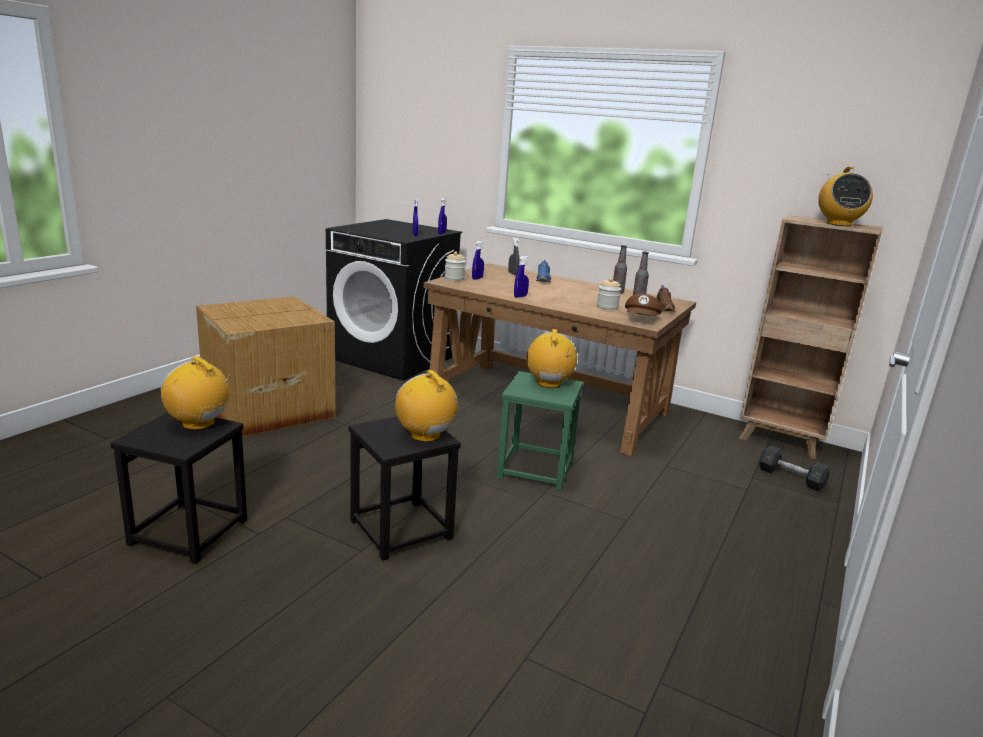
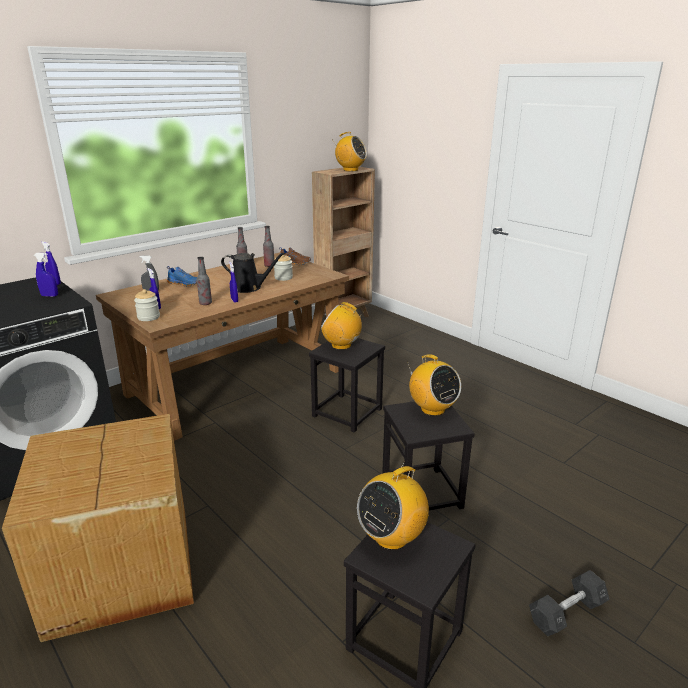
camera: 70 degrees left, 5 degrees up
radio [395,370,462,442] -> radio turned 105 degrees counterclockwise [408,354,461,416]
green stool [497,371,583,491] -> black stool [309,338,385,433]
brown cap [625,294,662,316] -> none
grey dumbbell [760,445,830,491] -> grey dumbbell moved to [529,570,610,636]
none -> bottle [197,257,212,305]
none -> black watering can [221,252,285,293]

